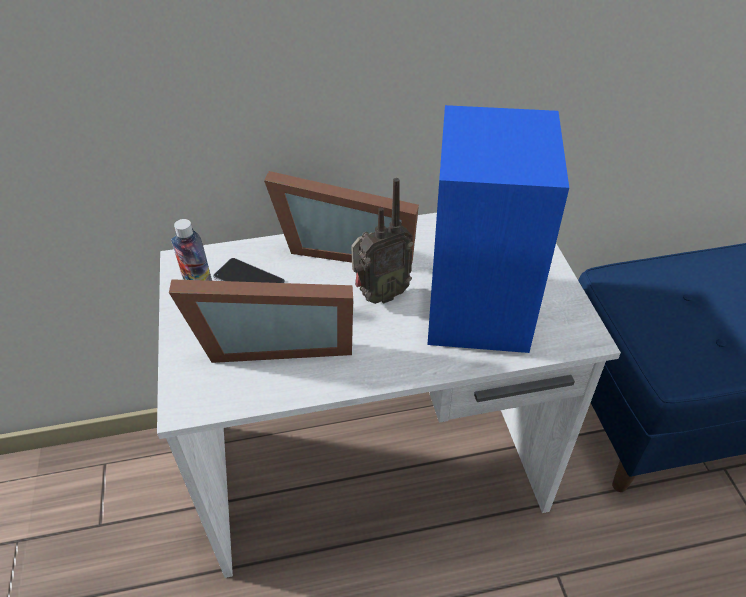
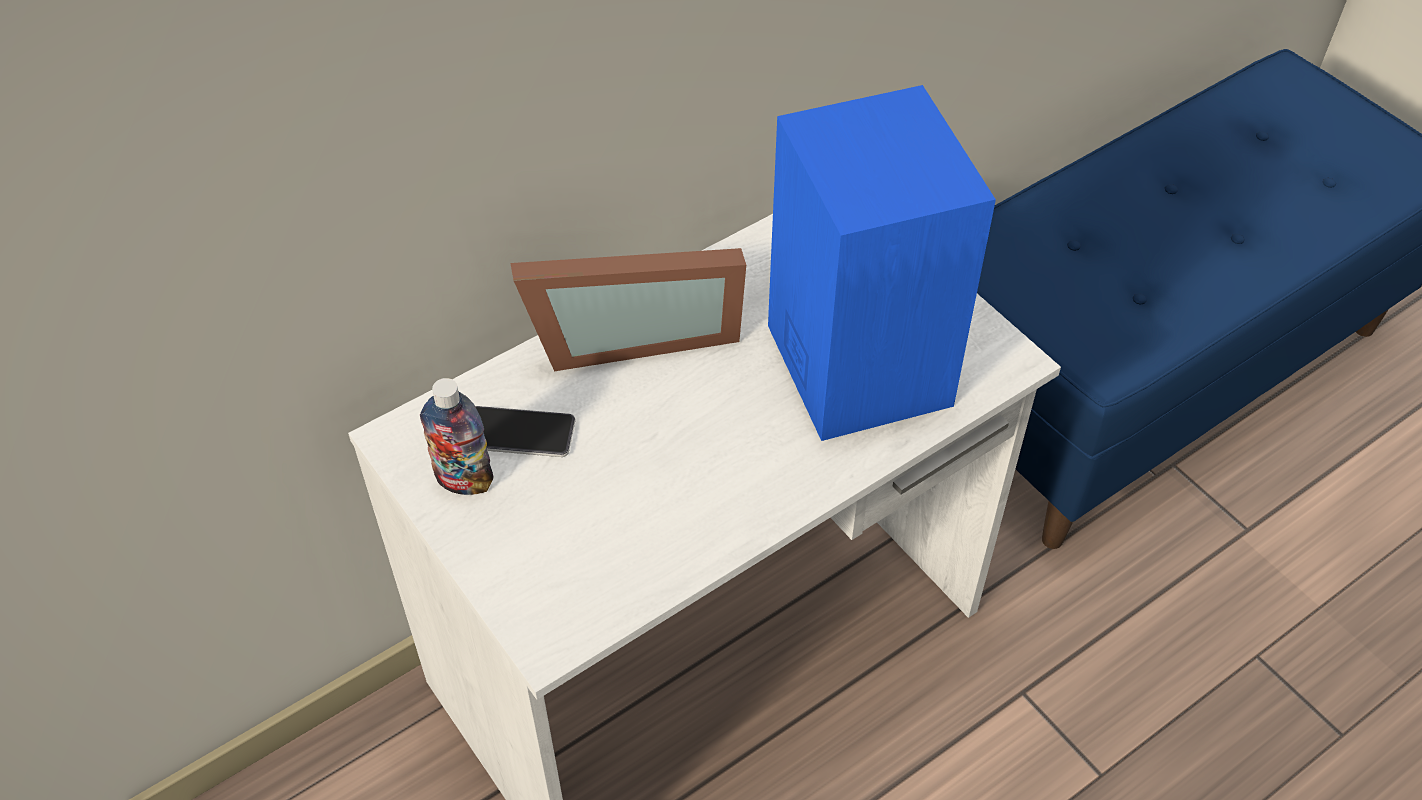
camera: 25 degrees left, 5 degrees up
picture frame [169,279,353,363] -> none
radio [351,178,413,304] -> none

